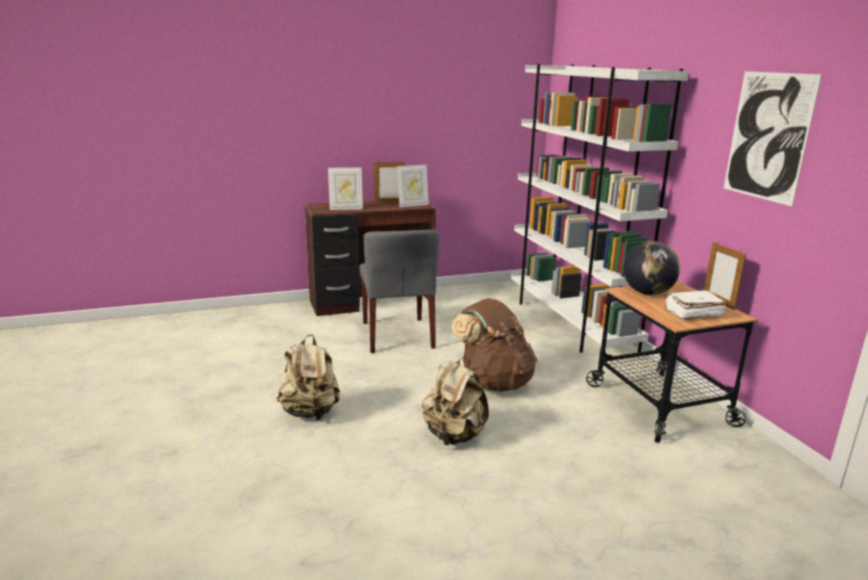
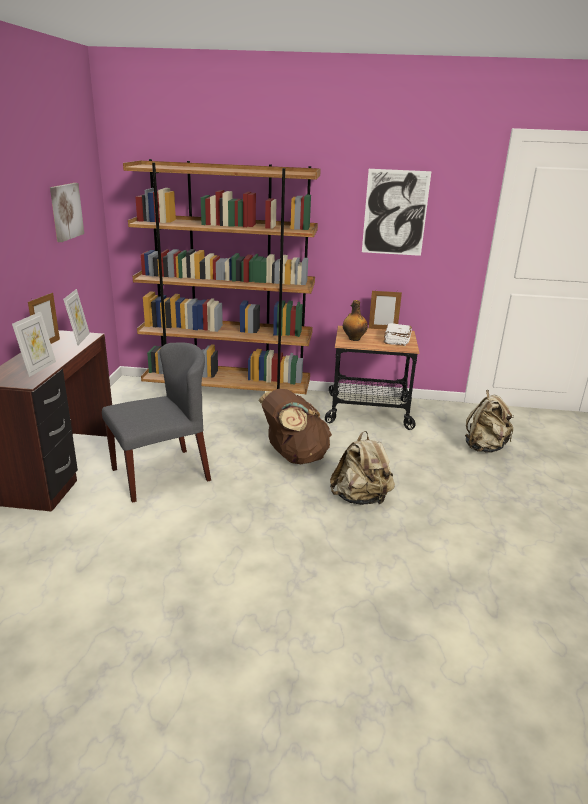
camera: 65 degrees left, 5 degrees up
beige backpack [276,334,340,420] -> beige backpack moved to [465,390,514,453]
grey chair [360,229,439,353] -> grey chair turned 45 degrees counterclockwise [102,342,211,503]
white bookcase [511,64,689,353] -> brown bookcase [123,159,321,394]
globe [623,241,680,295] -> bottle [343,300,368,341]
none -> picture [50,183,84,242]

